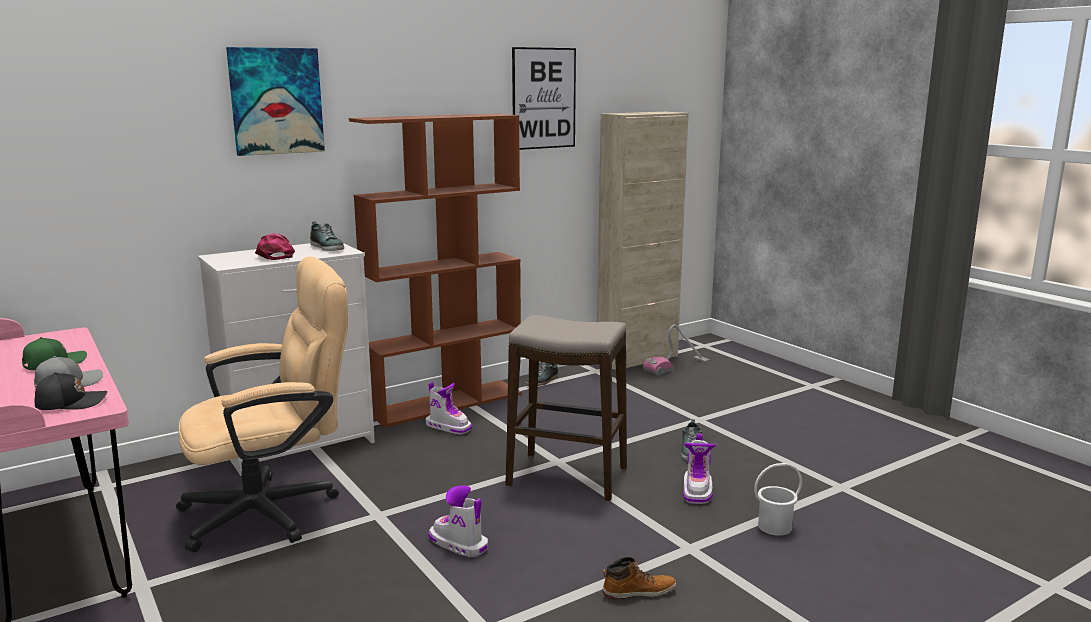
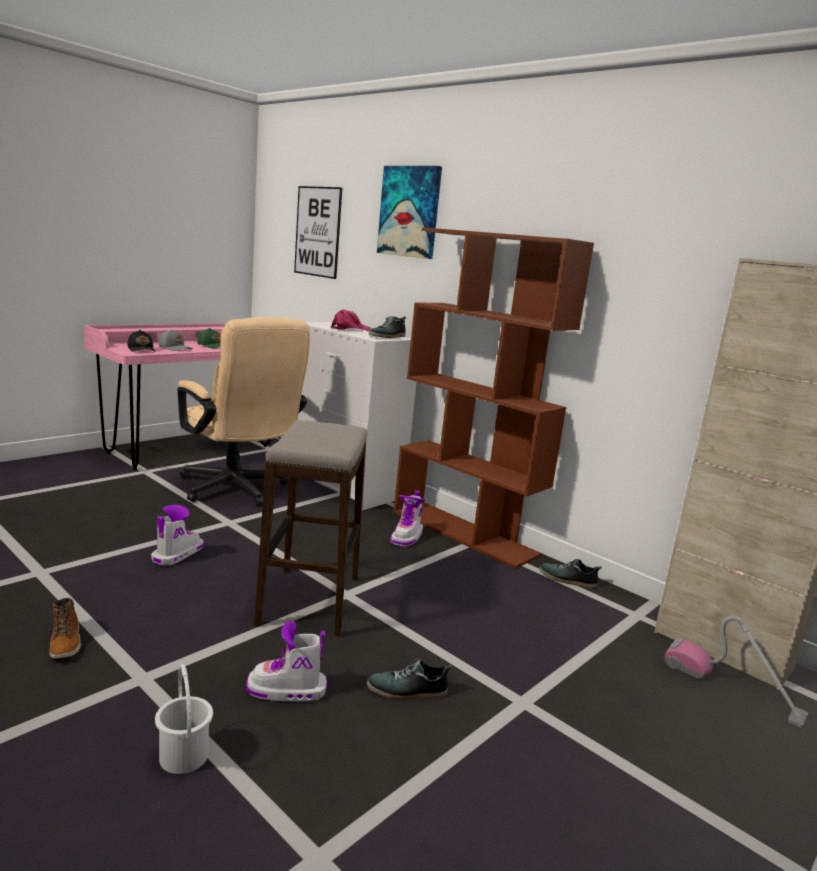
camera: 75 degrees right, 0 degrees up
picture [512,47,576,150] -> picture moved to [294,186,342,279]

